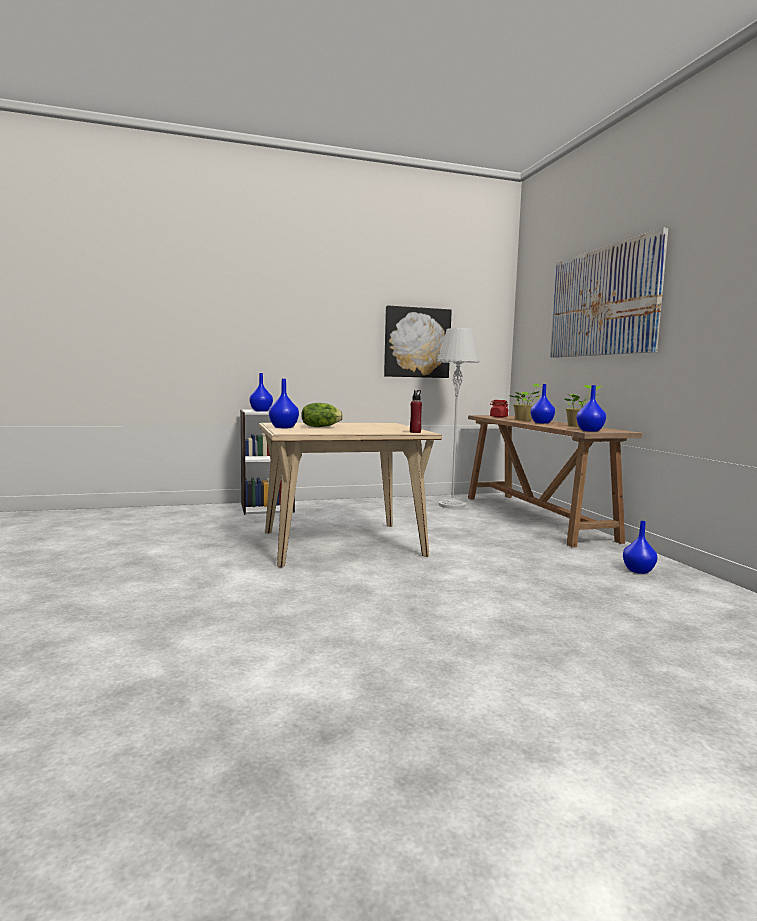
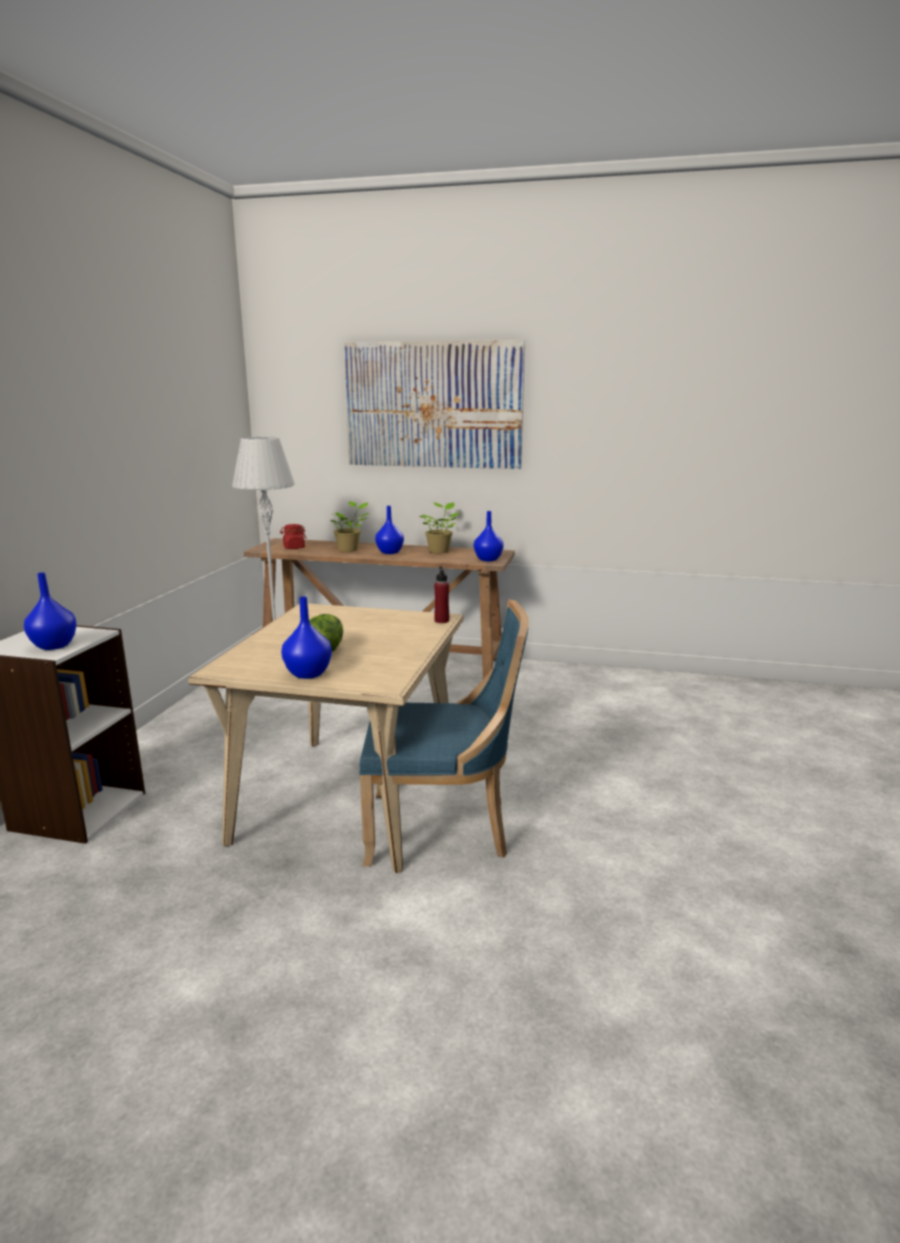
camera: 60 degrees left, 10 degrees up
picture [384,305,452,378] -> none
blue vase [623,521,657,574] -> none
none -> blue chair [359,600,529,867]

